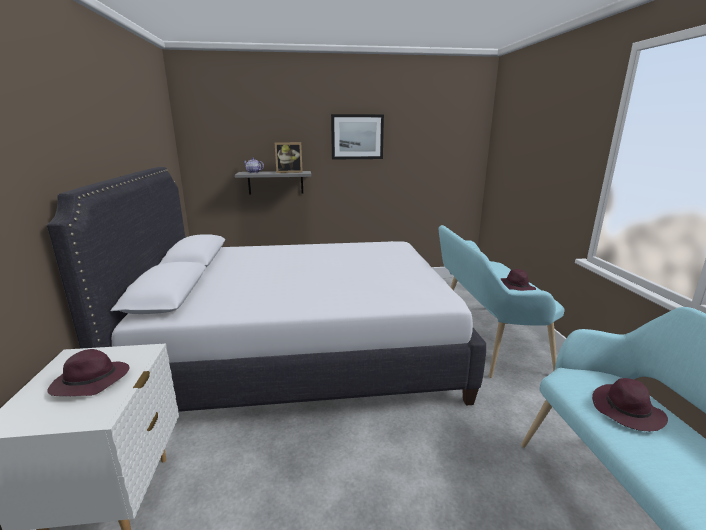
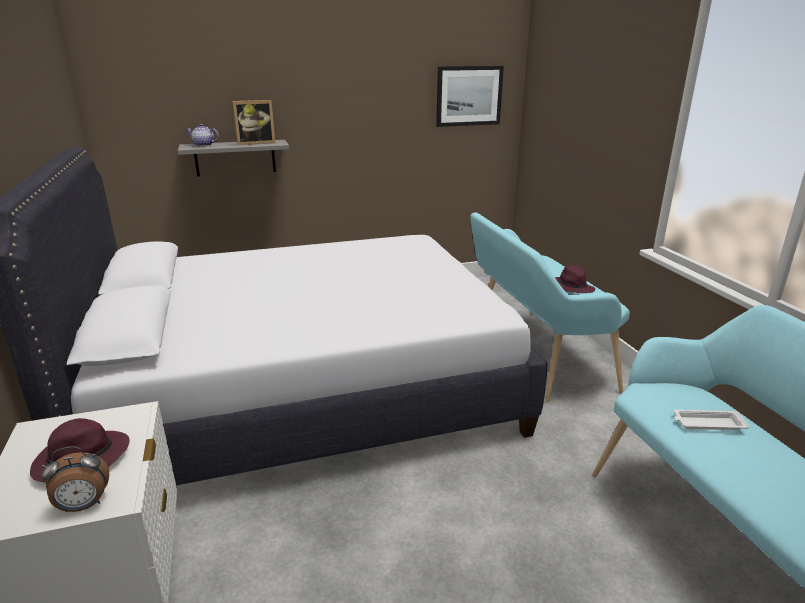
camera: 10 degrees left, 5 degrees up
picture [331,114,384,160] -> picture moved to [436,66,504,127]
purple hat [592,378,668,431] -> white tray [674,410,750,430]
none -> alarm clock [41,446,109,512]

